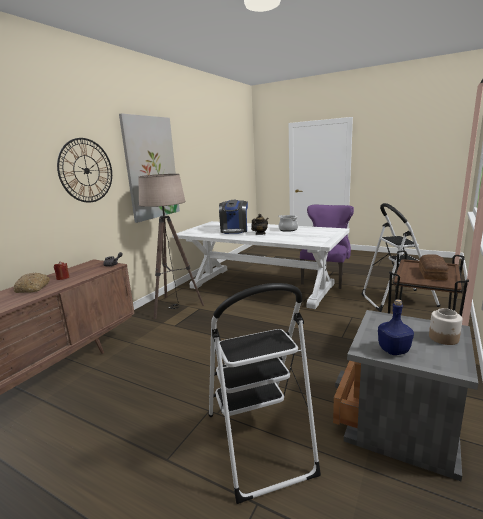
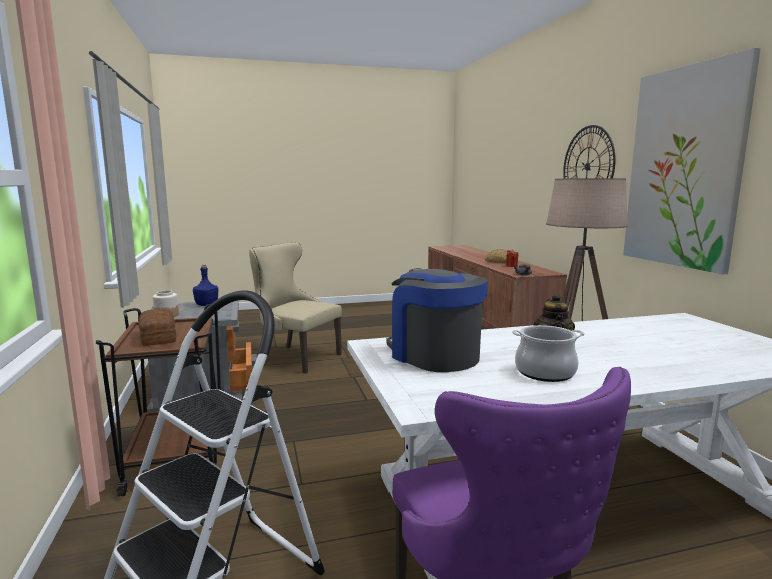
camera: 135 degrees right, 5 degrees down
step ladder [208,283,321,504] -> beige chair [249,242,342,373]
coffee machine [219,200,248,234] -> coffee machine moved to [386,268,488,372]

